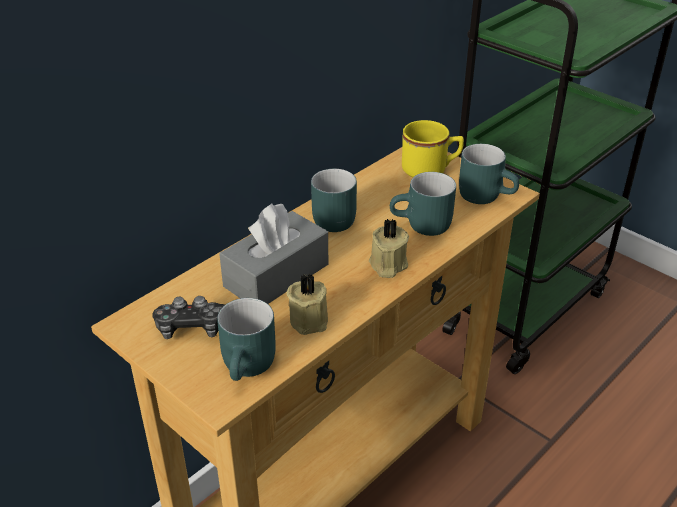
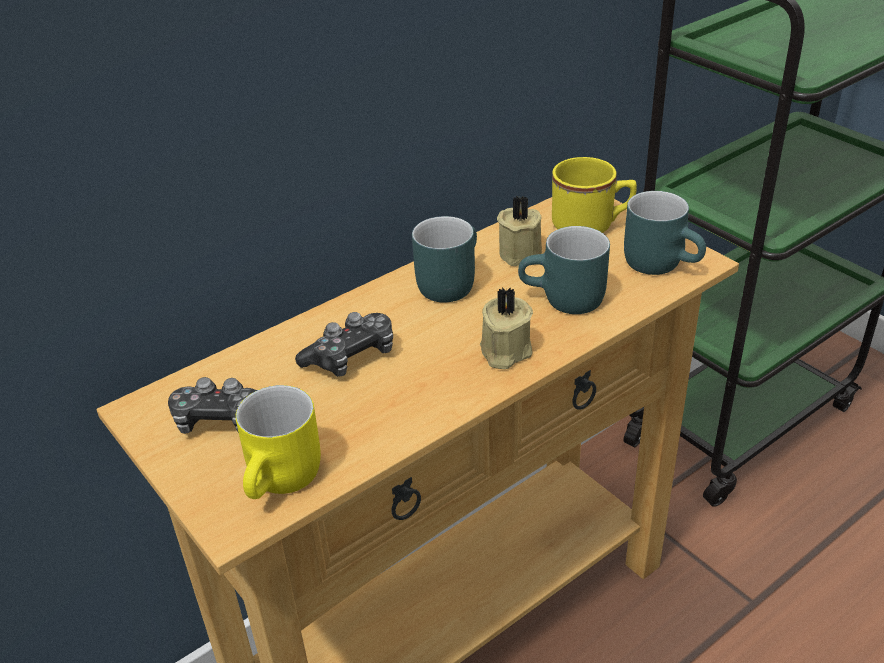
camera: 10 degrees right, 0 degrees up
turquoise mug [217,298,276,381] -> yellow mug [236,385,321,499]
grey tissue box [219,204,328,304] -> game controller [295,312,393,377]
beige candle [287,273,328,335] -> beige candle moved to [497,195,542,266]

